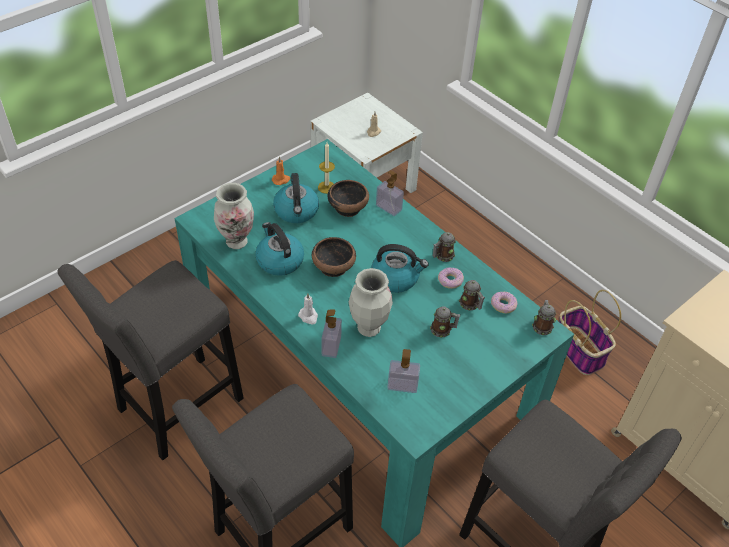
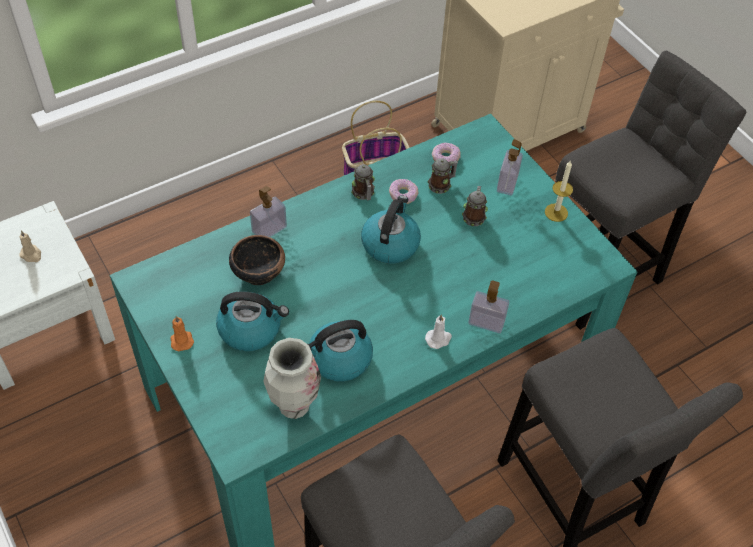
camera: 80 degrees left, 5 degrees up
bowl [312,237,356,277] -> none
candle [318,143,335,194] -> candle moved to [545,160,573,222]
vase [349,268,393,337] -> none
soap dispenser [387,349,420,393] -> soap dispenser moved to [497,139,523,195]
mug [532,300,556,335] -> none

